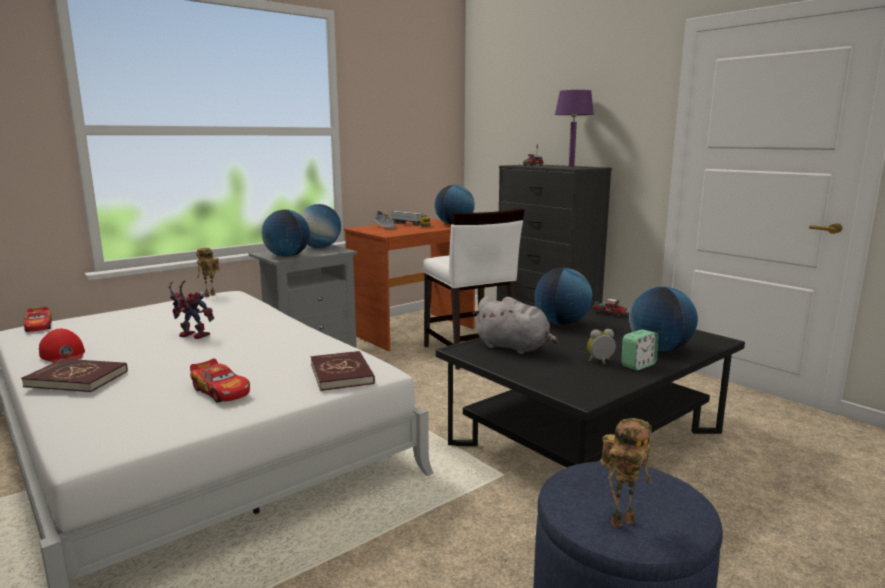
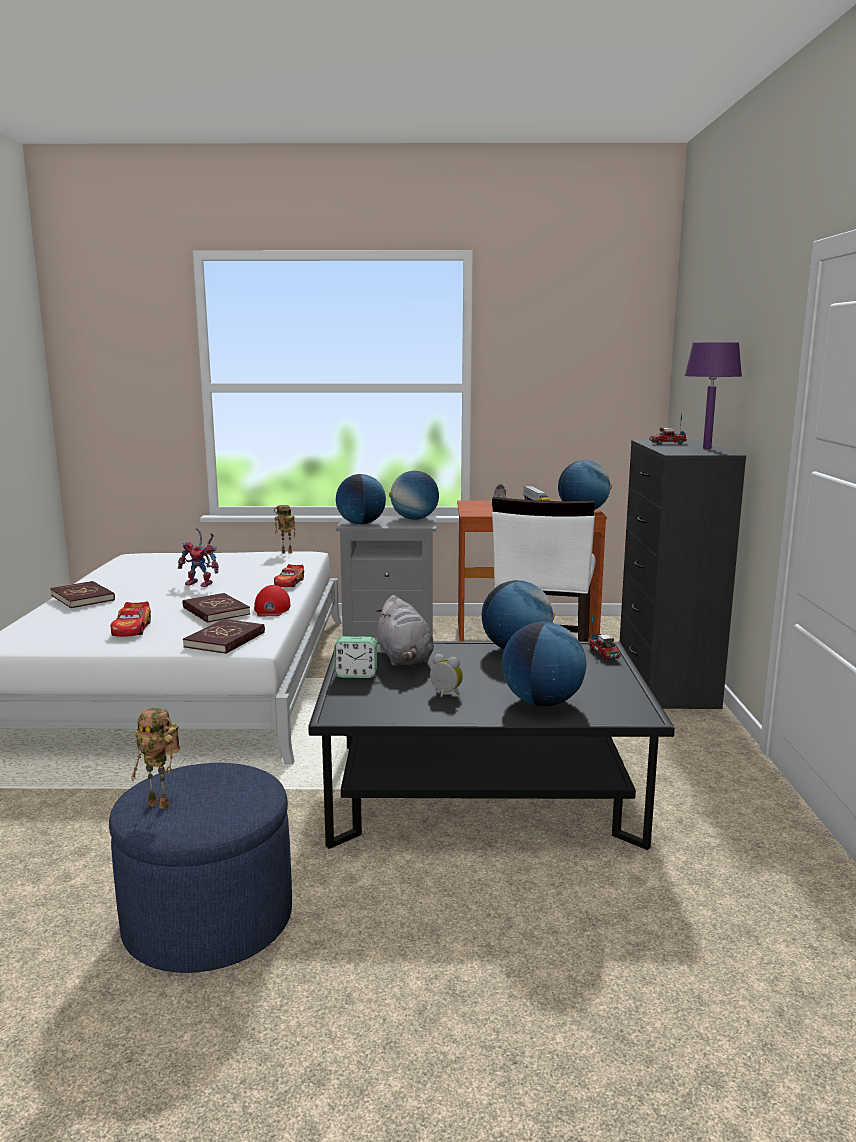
camera: 40 degrees right, 0 degrees up
toy car [23,307,52,332] -> toy car moved to [274,564,304,587]
red cap [39,329,85,363] -> red cap moved to [254,585,290,617]
toy robot [168,280,214,339] -> toy robot turned 135 degrees clockwise [178,528,219,587]
alarm clock [621,329,658,370] -> alarm clock moved to [334,636,377,678]
none -> red book [183,593,250,623]

